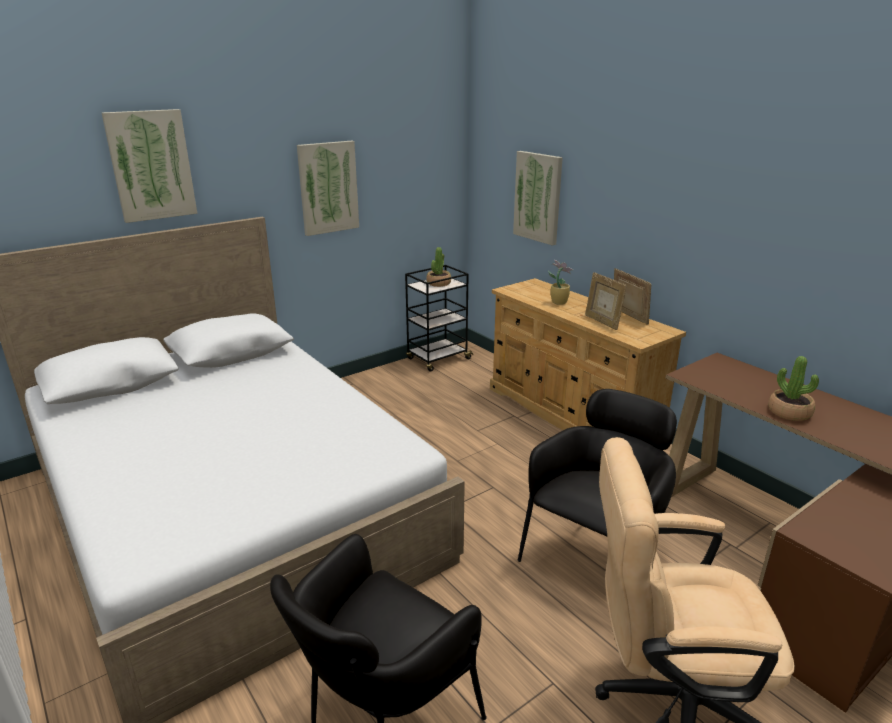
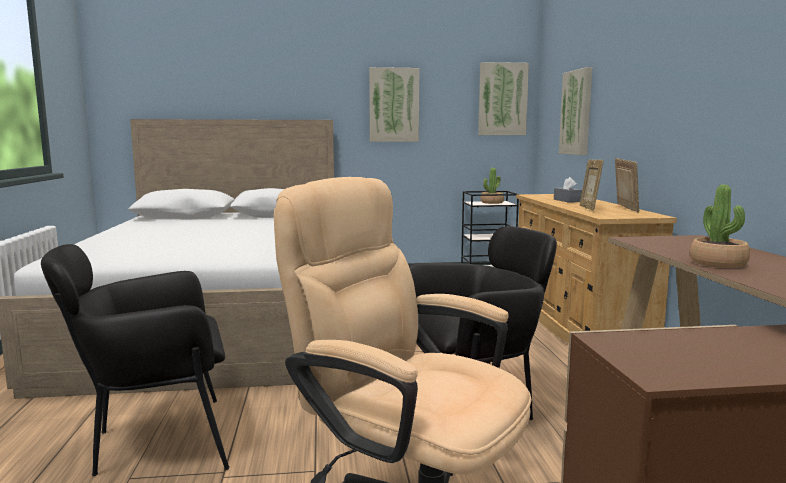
camera: 30 degrees right, 15 degrees down
picture [102,109,197,223] -> picture moved to [478,62,529,135]
potted plant [548,260,573,305] -> grey tissue box [554,177,582,203]

